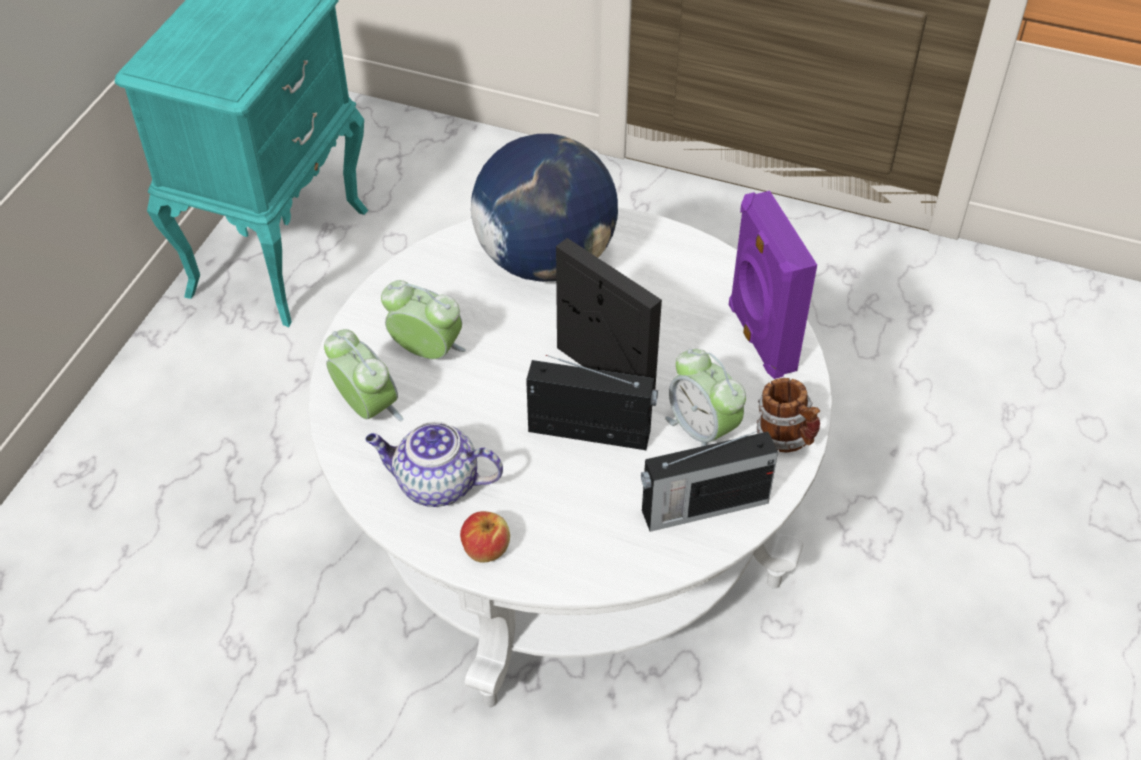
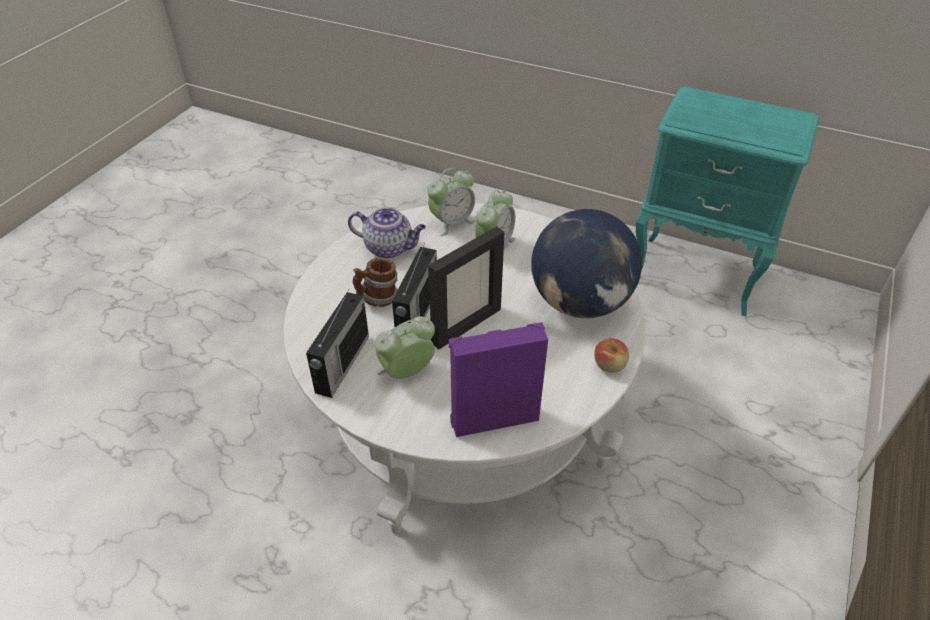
camera: 95 degrees right, 5 degrees down
teapot [365,422,503,507] -> teapot turned 90 degrees clockwise [348,207,426,259]
apple [460,511,510,562] -> apple moved to [594,338,629,373]
radio [641,430,778,532] -> radio turned 150 degrees counterclockwise [306,289,369,398]
mug [756,378,820,453] -> mug moved to [352,258,398,307]

